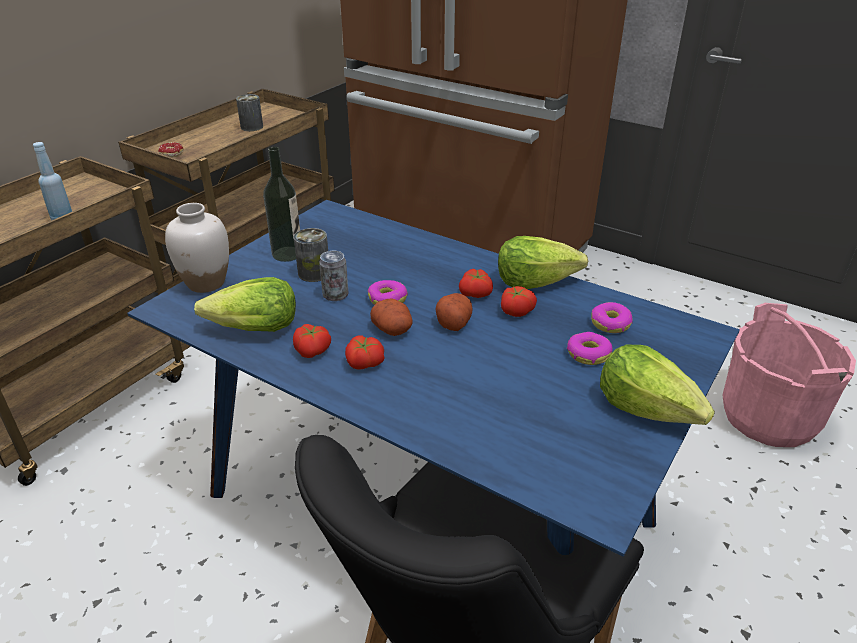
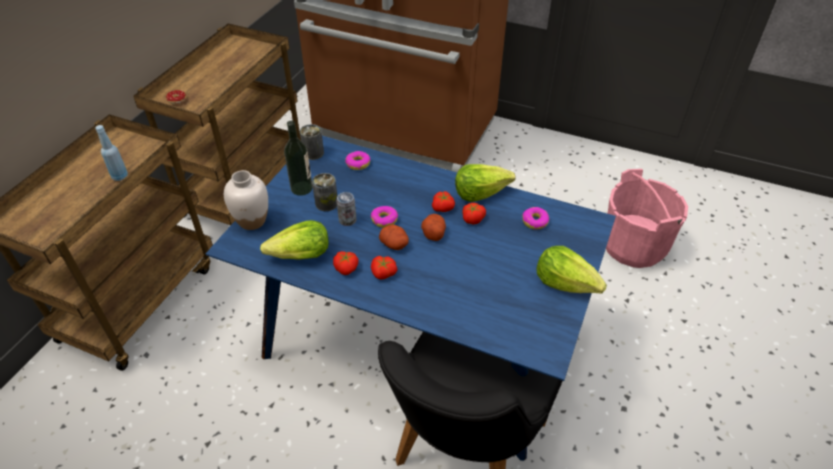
camera: 10 degrees left, 10 degrees up
can [236,94,263,131] -> can moved to [300,124,324,160]
donut [567,332,612,365] -> donut moved to [345,151,370,170]

